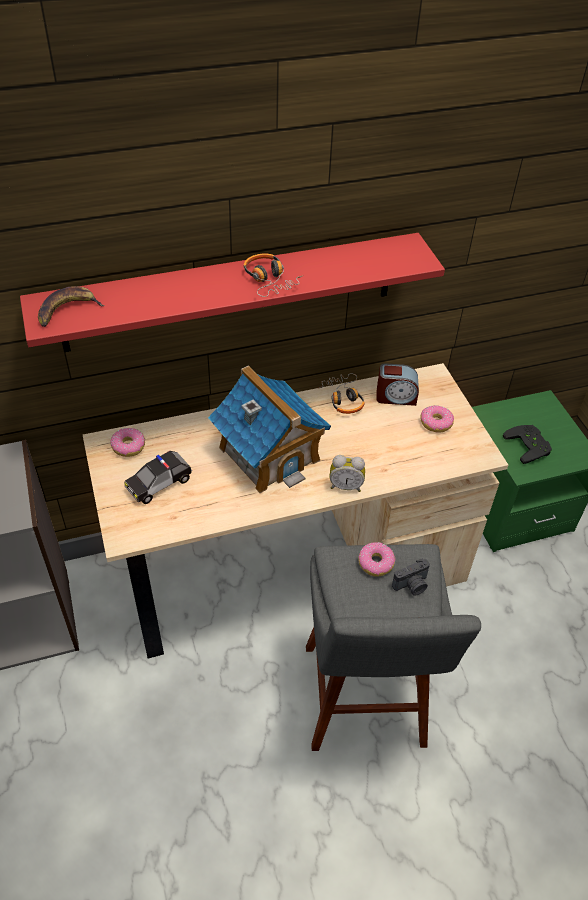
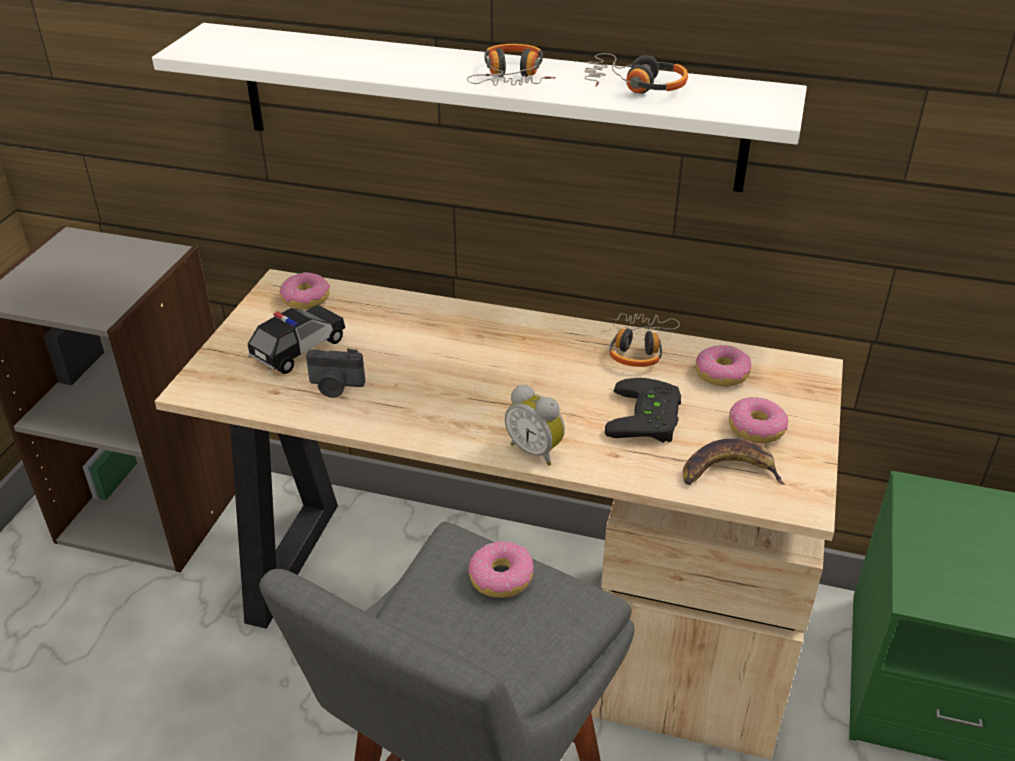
camera: 35 degrees right, 10 degrees down
red shelf [20,233,445,352] -> white shelf [152,23,807,192]
banana [38,286,105,327] -> banana moved to [683,439,785,485]
toy car [124,451,192,504] -> toy car turned 135 degrees clockwise [248,305,346,374]
toy house [208,365,331,493] -> none
alarm clock [376,363,419,406] -> donut [696,345,752,387]
camera [392,559,430,596] -> camera moved to [306,348,365,398]
black game controller [503,425,552,464] -> black game controller moved to [605,378,681,443]
none -> headphones [584,53,688,93]

